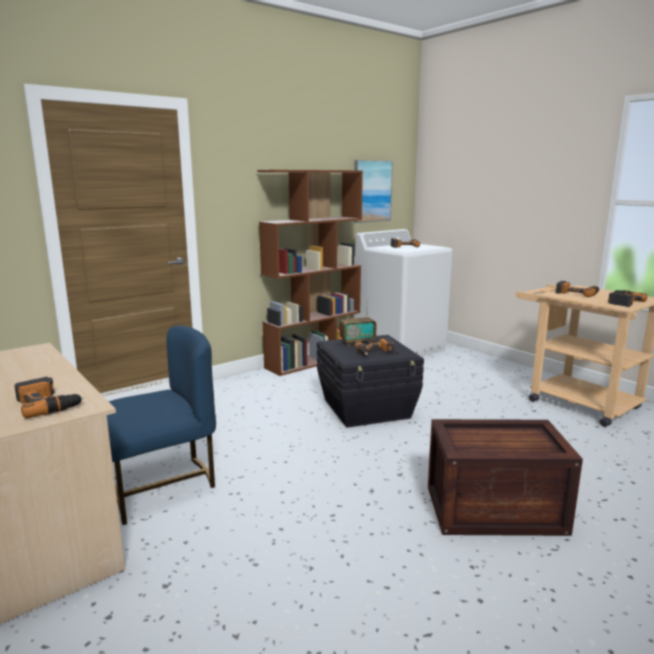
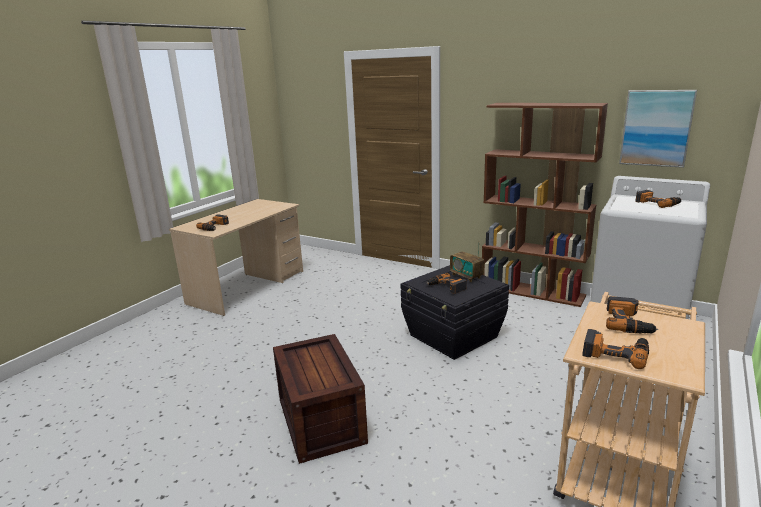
camera: 70 degrees right, 5 degrees up
blue chair [107,326,216,525] -> none

